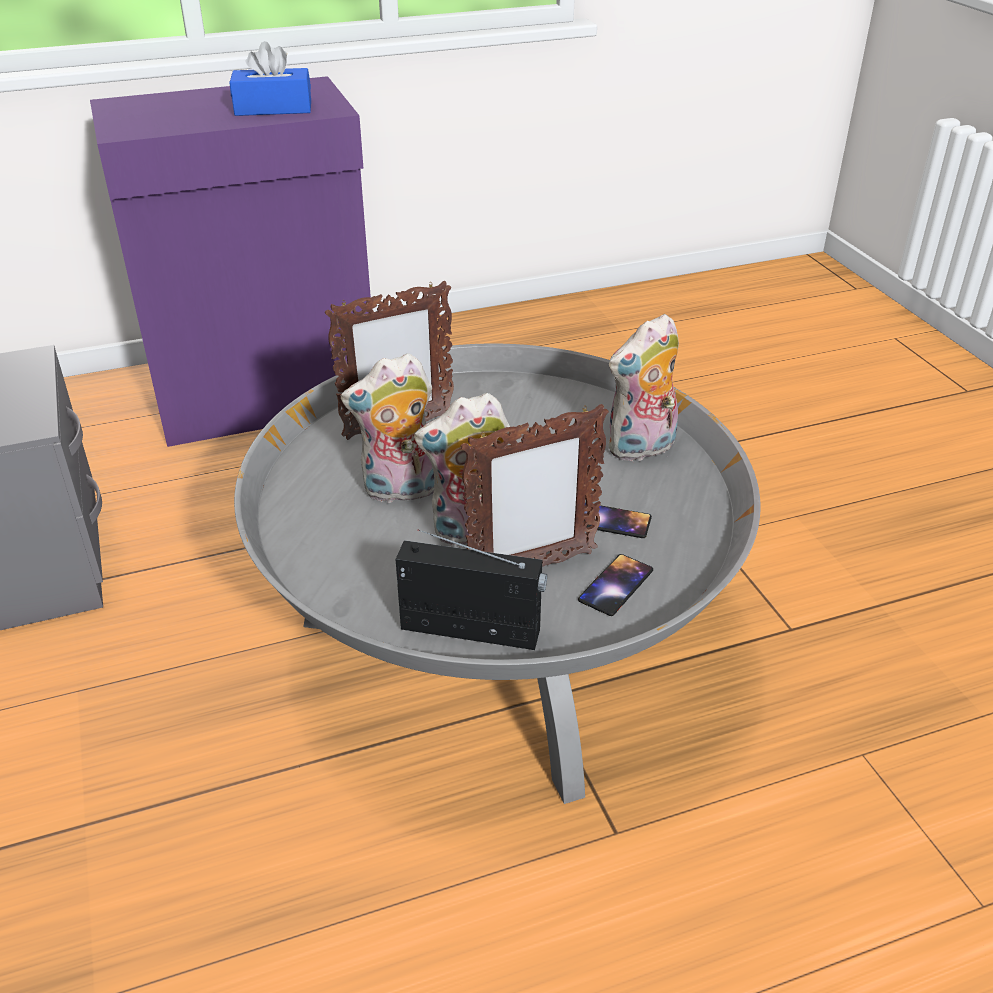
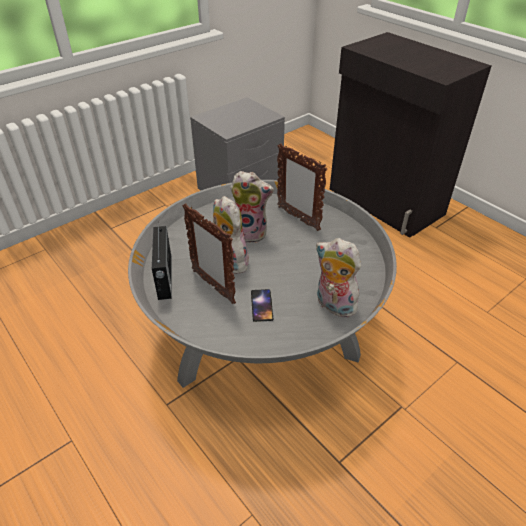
camera: 70 degrees right, 5 degrees up
purple cabinet [90,76,371,447] -> black cabinet [330,32,492,238]
blue tissue box [229,41,311,116] -> none
plush toy [341,353,435,504] -> plush toy turned 135 degrees clockwise [230,171,274,243]
phone [578,554,653,616] -> none

